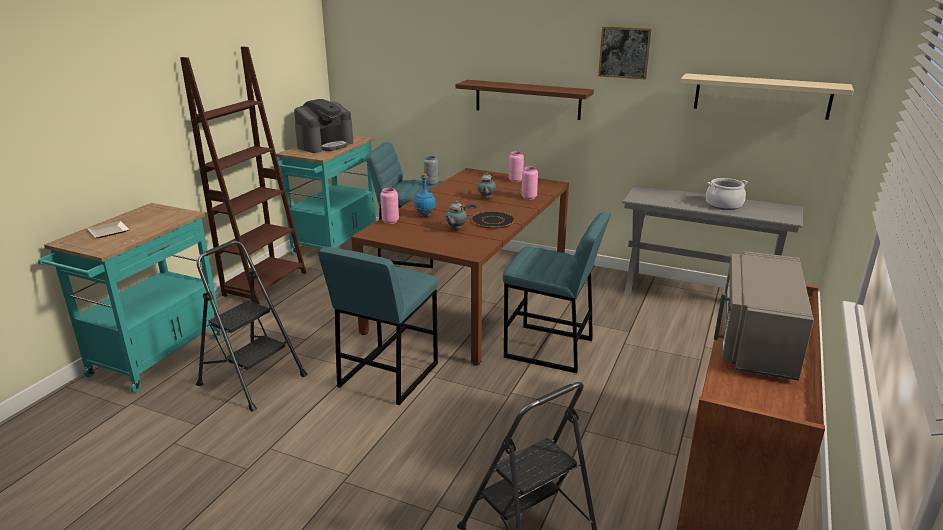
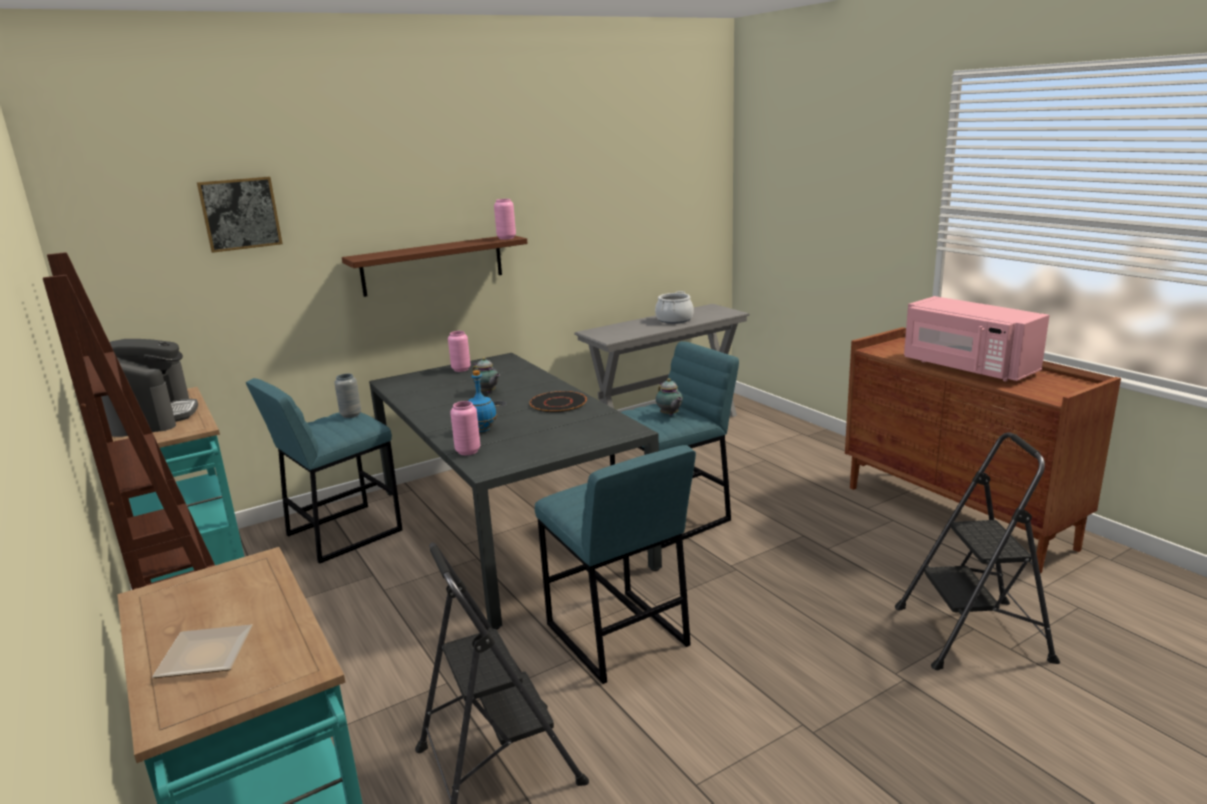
camera: 55 degrees left, 5 degrees down
brown dining table [351,168,569,365] -> grey dining table [369,353,662,629]
teapot [445,201,467,230] -> teapot moved to [656,378,683,416]
pink vase [521,167,538,200] -> pink vase moved to [494,199,516,240]
picture [598,26,652,80] -> picture moved to [197,177,283,253]
beige shelf [680,73,854,120] -> none
grey microwave [714,251,814,381] -> pink microwave [904,296,1050,381]

